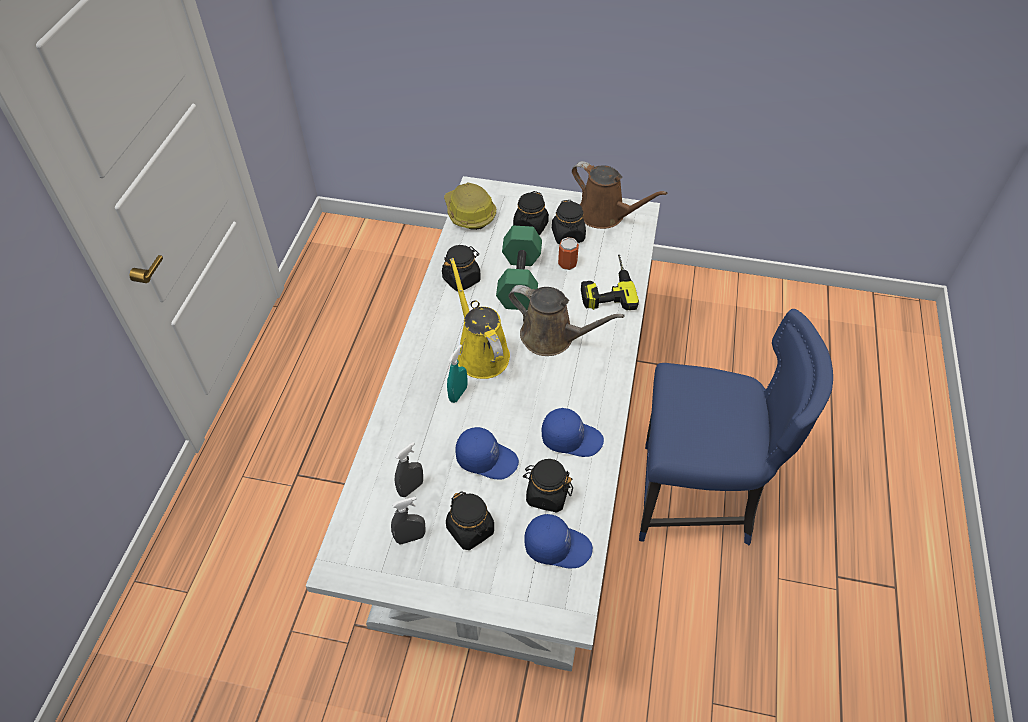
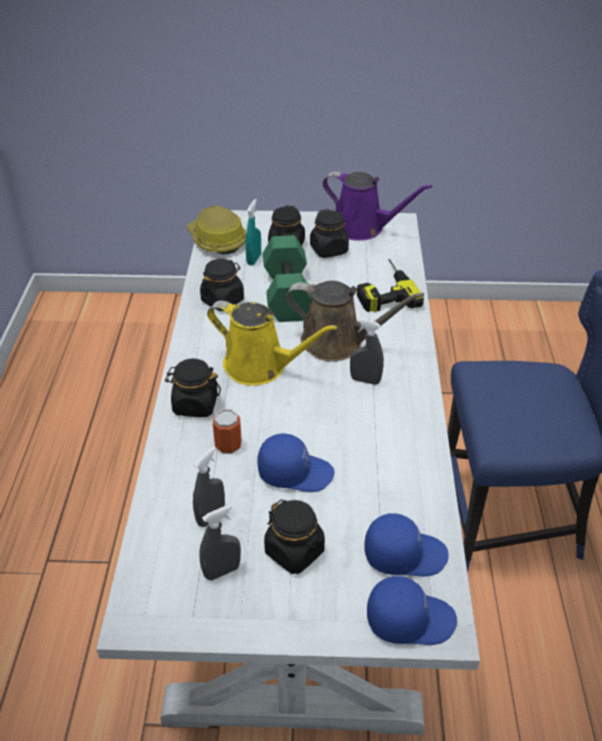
camera: 10 degrees left, 10 degrees down
turquoise spray bottle [447,344,467,403] -> turquoise spray bottle moved to [245,199,261,265]
yellow watering can [450,258,510,379] -> yellow watering can turned 150 degrees clockwise [207,301,338,386]
black jar [523,459,573,513] -> black jar moved to [165,359,221,417]
blue cap [542,408,604,457] -> blue cap moved to [367,576,457,645]
can [558,237,579,270] -> can moved to [213,409,242,454]
brown watering can [572,161,668,229] -> purple watering can [323,171,432,241]
none -> grey spray bottle [350,319,384,385]

